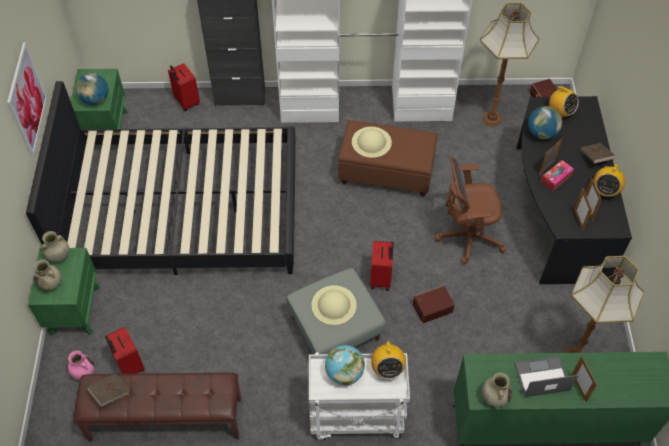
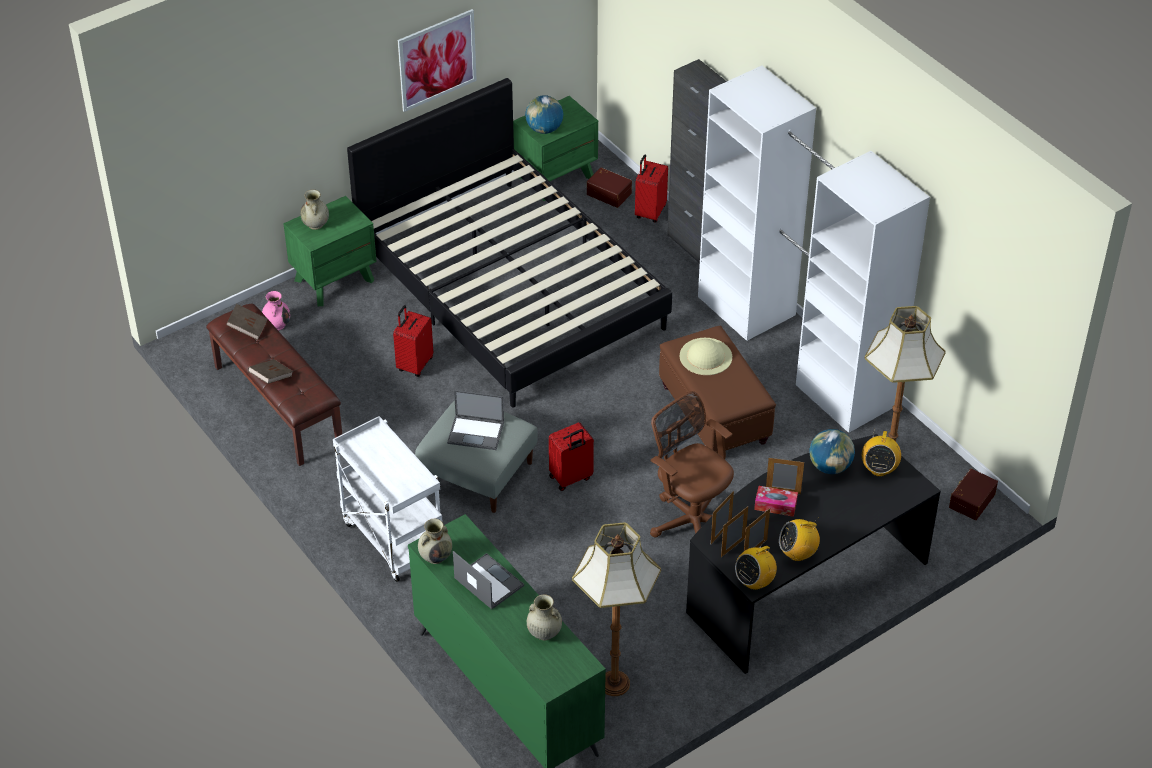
camera: 55 degrees right, 10 degrees down
beige vase [42,231,70,262] -> beige vase moved to [527,594,562,640]
red suitcase [104,327,145,374] -> red suitcase moved to [393,305,433,377]
beige hat [311,285,357,325] -> laptop [447,390,504,450]
globe [325,345,365,385] -> none
radio [371,341,406,379] -> radio moved to [735,543,777,590]
brown storage box [413,285,455,323] -> brown storage box moved to [587,167,632,208]
picture frame [572,356,597,403] -> picture frame moved to [711,491,734,544]
brown book [580,143,614,164] -> brown book moved to [248,359,293,384]

